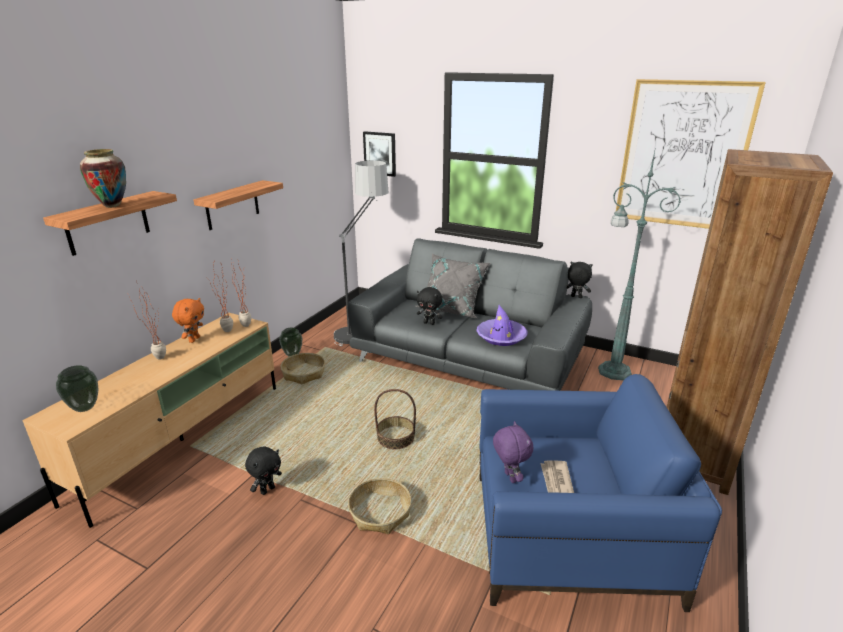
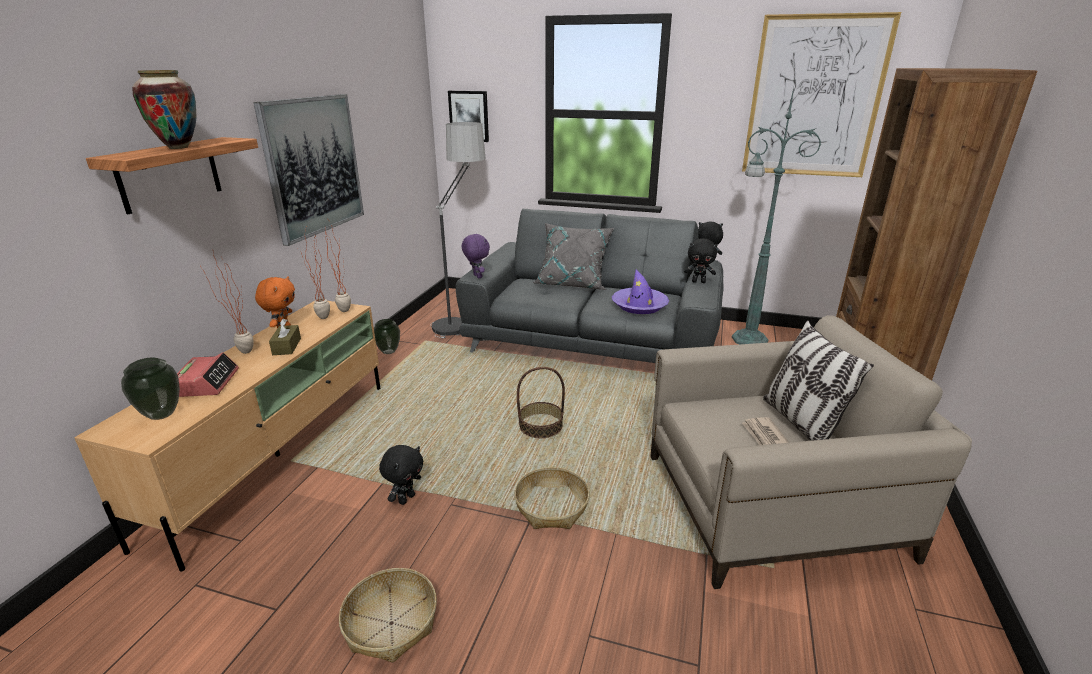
camera: 10 degrees left, 0 degrees up
shelf [193,180,283,230] -> picture [253,94,364,246]
basket [280,353,325,384] -> basket moved to [339,568,437,663]
black plush toy [417,287,442,325] -> black plush toy moved to [684,238,717,283]
blue armchair [479,374,722,612] -> beige armchair [650,315,972,589]
purple plush toy [493,421,533,483] -> purple plush toy moved to [462,233,490,278]
none -> alarm clock [177,352,239,397]
none -> brown tissue box [269,319,301,355]
none -> pillow [763,320,874,441]

